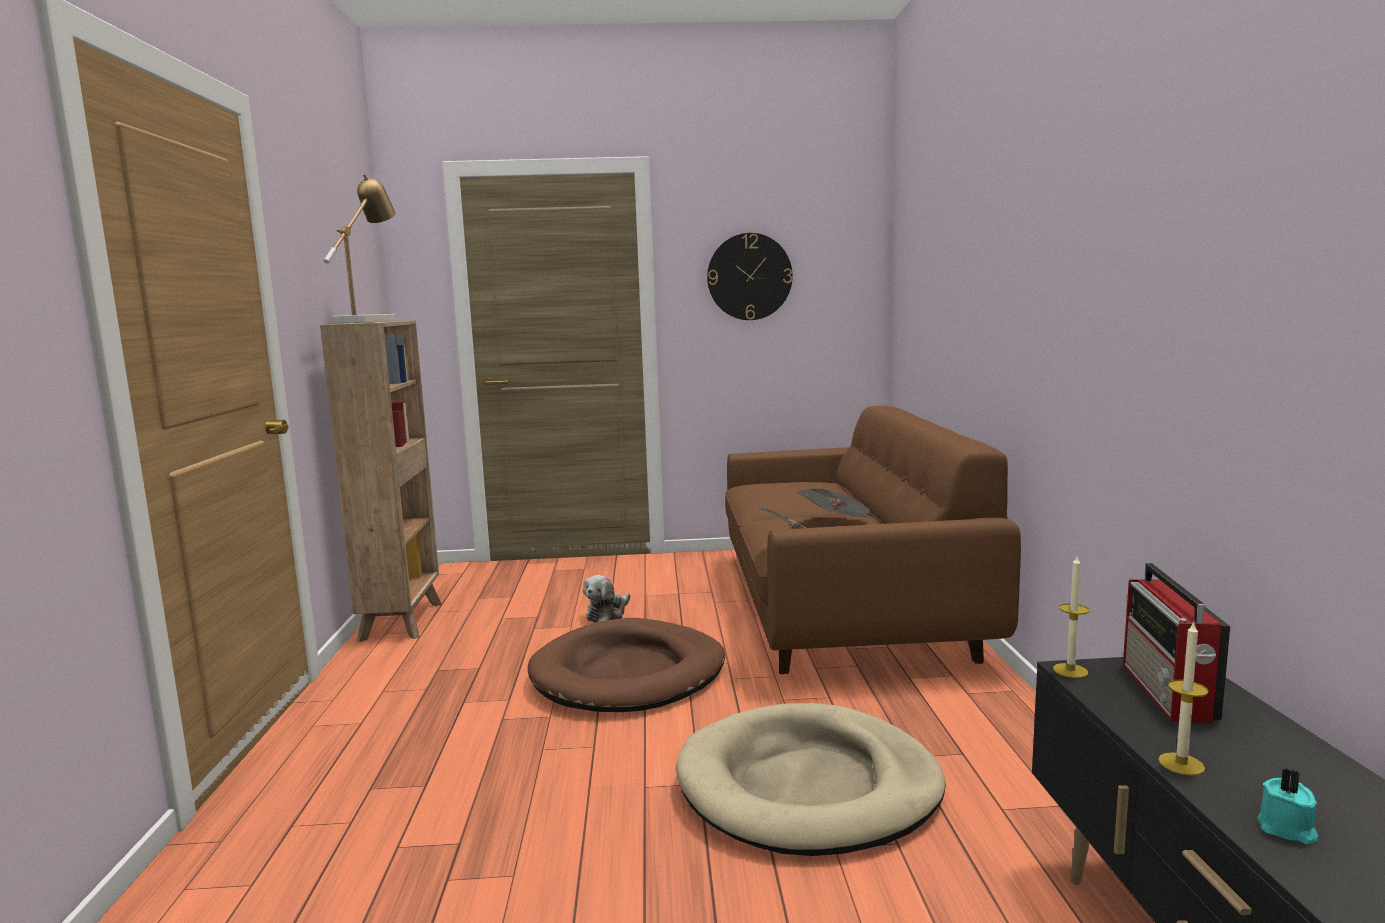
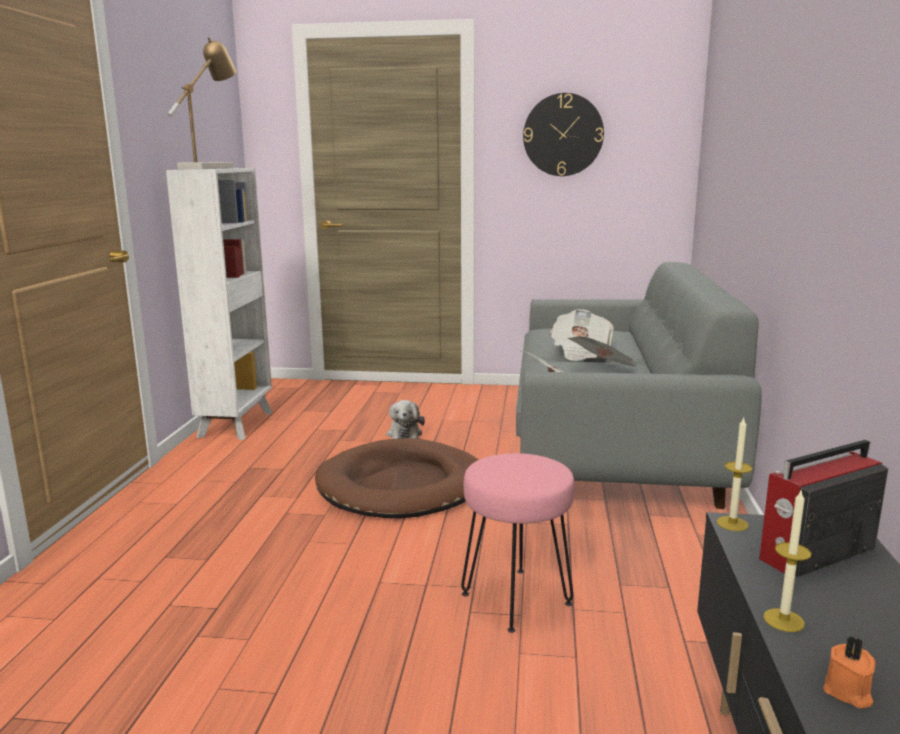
camera: 10 degrees right, 5 degrees up
brown bookcase [320,320,442,642] -> white bookcase [166,168,273,440]
plush toy [583,575,630,622] -> plush toy turned 45 degrees counterclockwise [386,400,425,439]
beige dog bed [676,703,946,856] -> pink stool [461,453,575,633]
brown sofa [725,406,1021,674] -> grey sofa [516,262,762,509]
radio [1123,563,1230,723] -> radio turned 45 degrees clockwise [759,440,888,577]
turquoise candle [1257,768,1319,844] -> orange candle [823,636,875,708]
none -> newspaper [550,309,614,361]

